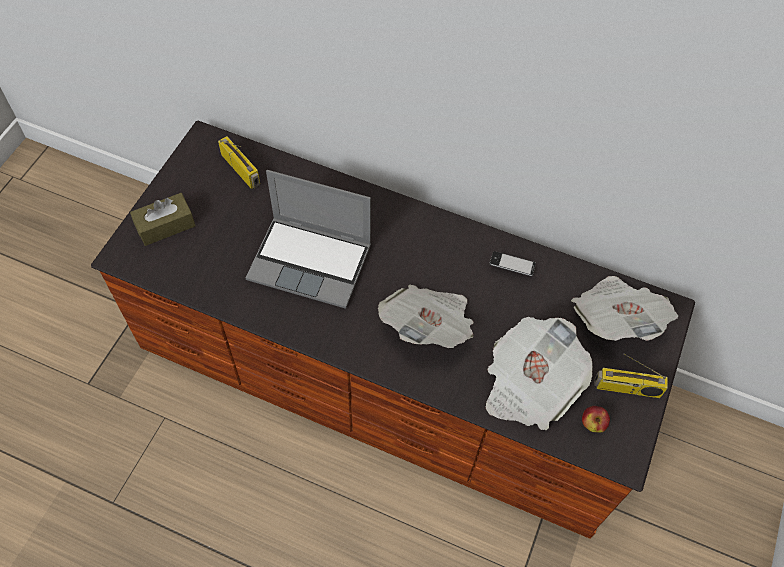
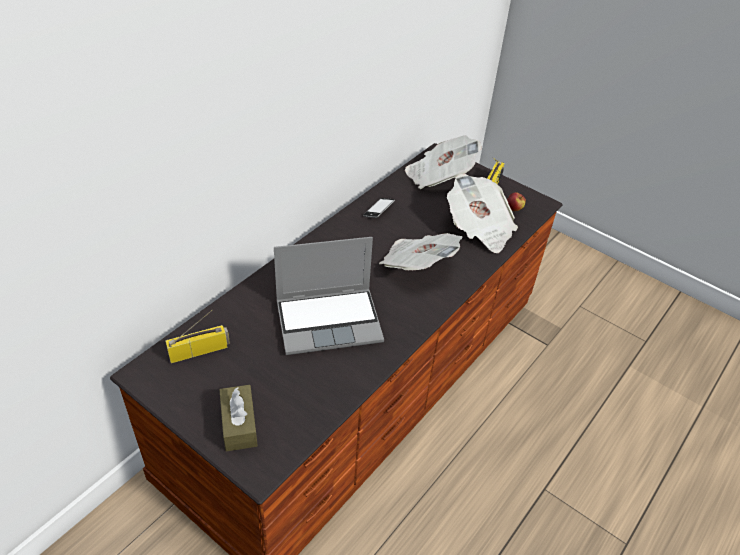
camera: 75 degrees left, 15 degrees down
laptop [246,170,371,309] -> laptop turned 45 degrees clockwise [274,237,384,355]

